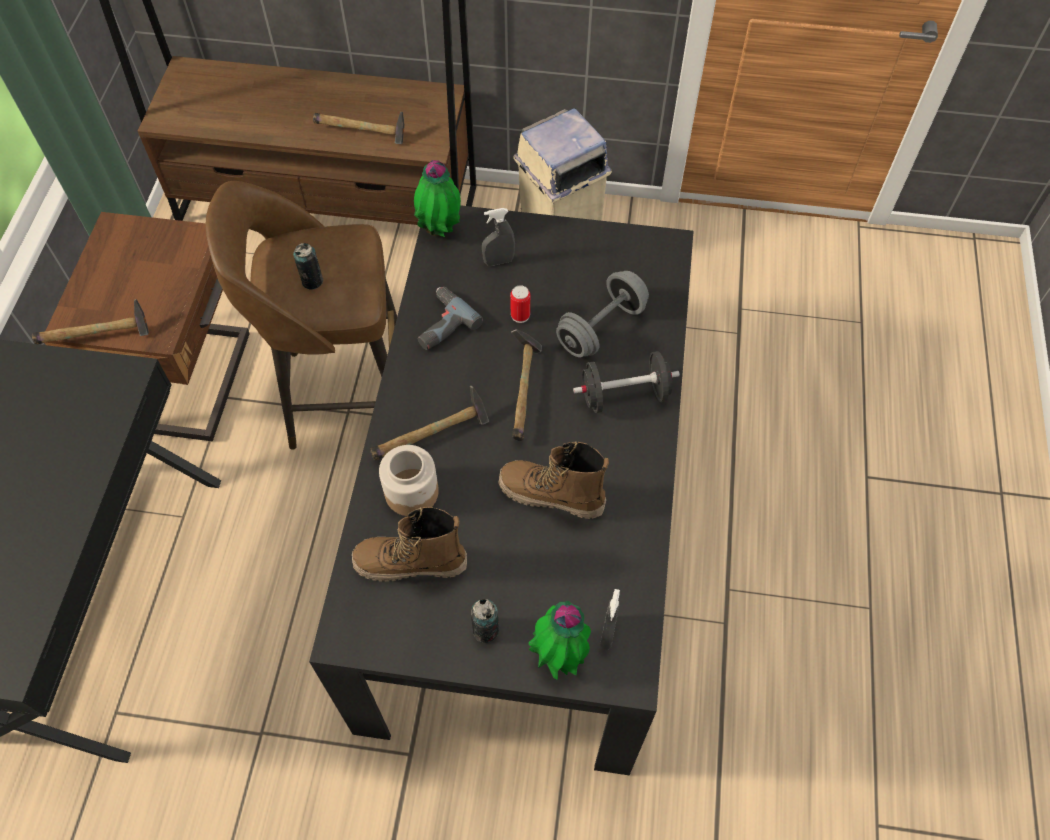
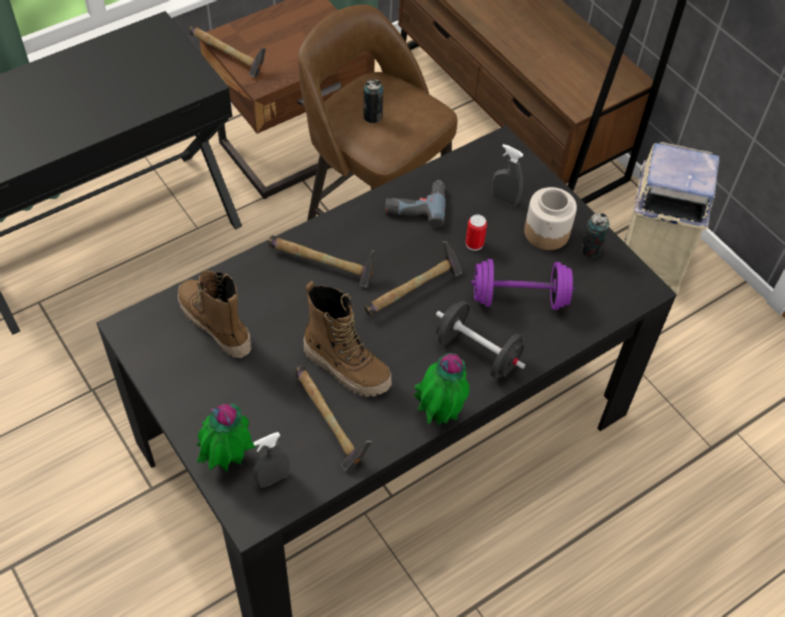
camera: 45 degrees right, 5 degrees down
hammer [313,112,405,144] -> hammer moved to [294,365,372,471]
jar [379,445,439,516] -> jar moved to [524,187,577,250]
potted plant [414,160,461,237] -> potted plant moved to [414,353,470,426]
can [471,599,499,643] -> can moved to [580,213,610,258]
boot [498,441,609,519] -> boot turned 150 degrees clockwise [303,281,392,397]
grey dumbbell [556,271,649,358] -> purple dumbbell [471,259,575,310]

